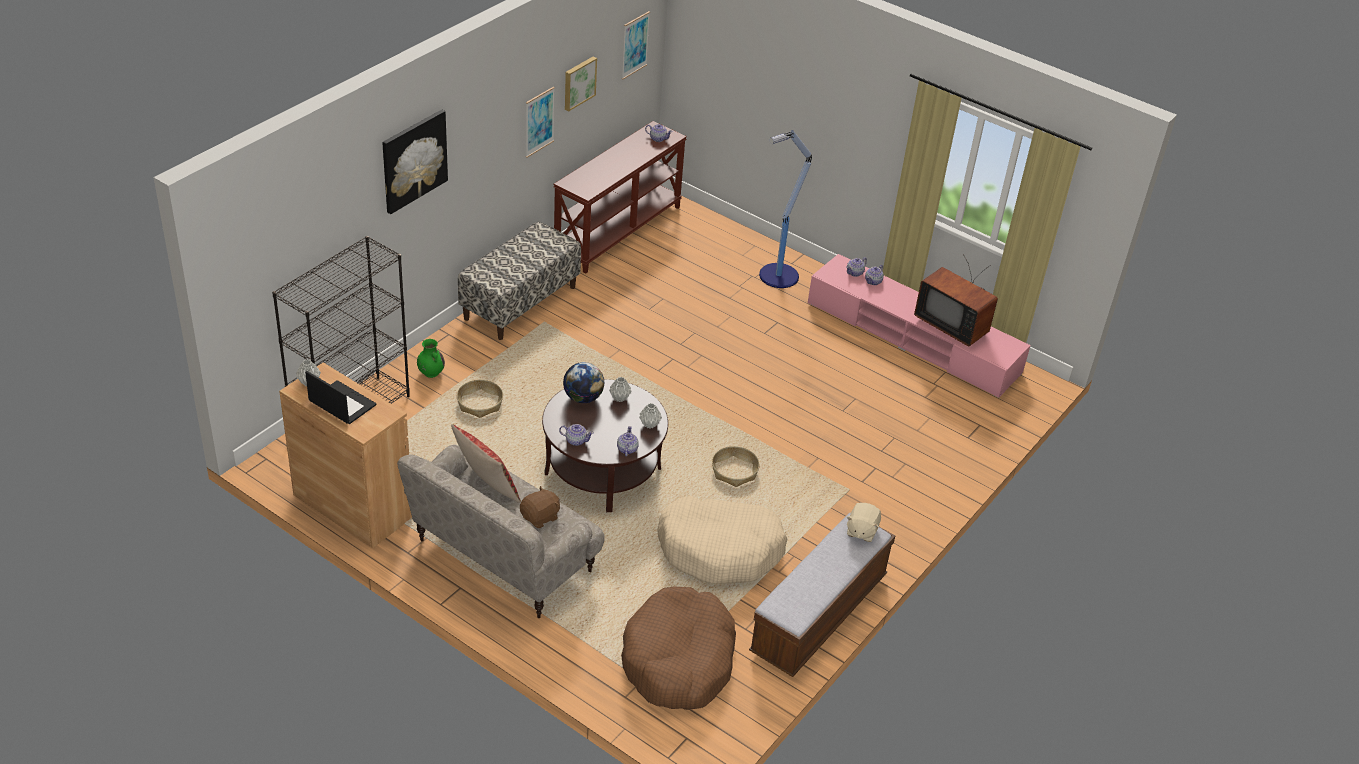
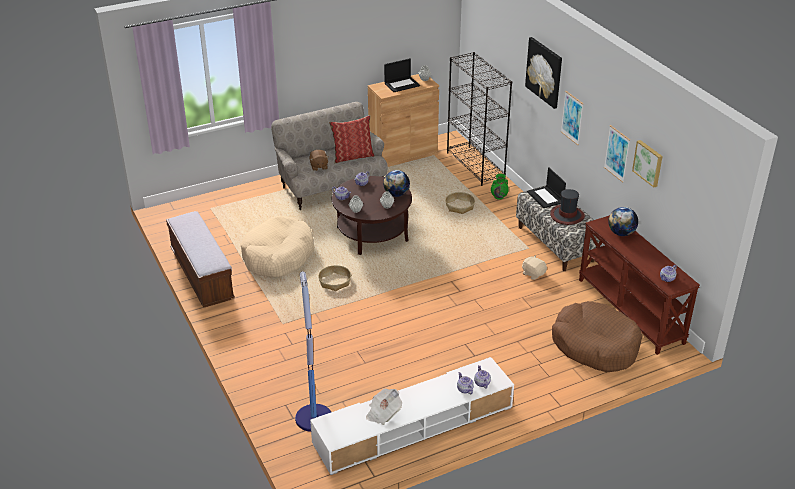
camera: 120 degrees right, 5 degrees down
brown dog bed [621,587,736,710] -> brown dog bed moved to [552,301,643,372]
picture [622,11,650,79] -> picture moved to [561,91,584,145]
floor lamp [759,130,812,288] -> floor lamp moved to [295,272,331,432]
pink tv stand [808,254,1031,398] -> white tv stand [310,357,514,475]
beige plush toy [846,503,881,542] -> beige plush toy moved to [522,255,547,280]
television [914,254,998,346] -> newspaper [366,388,402,425]
none -> laptop [527,168,566,208]
none -> hat [550,189,585,225]
none -> globe [608,207,638,236]

